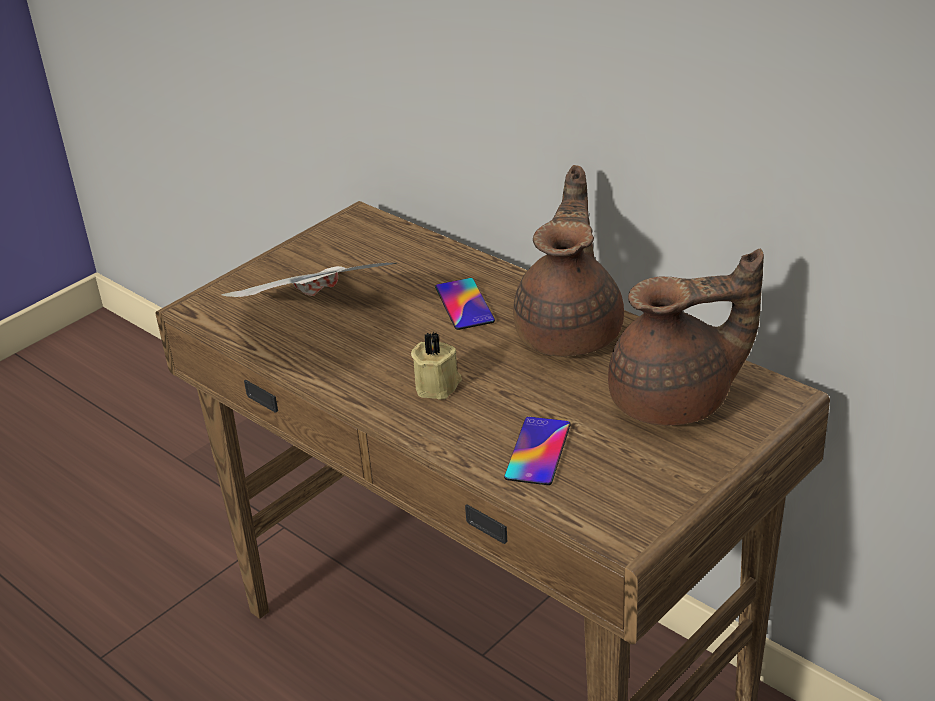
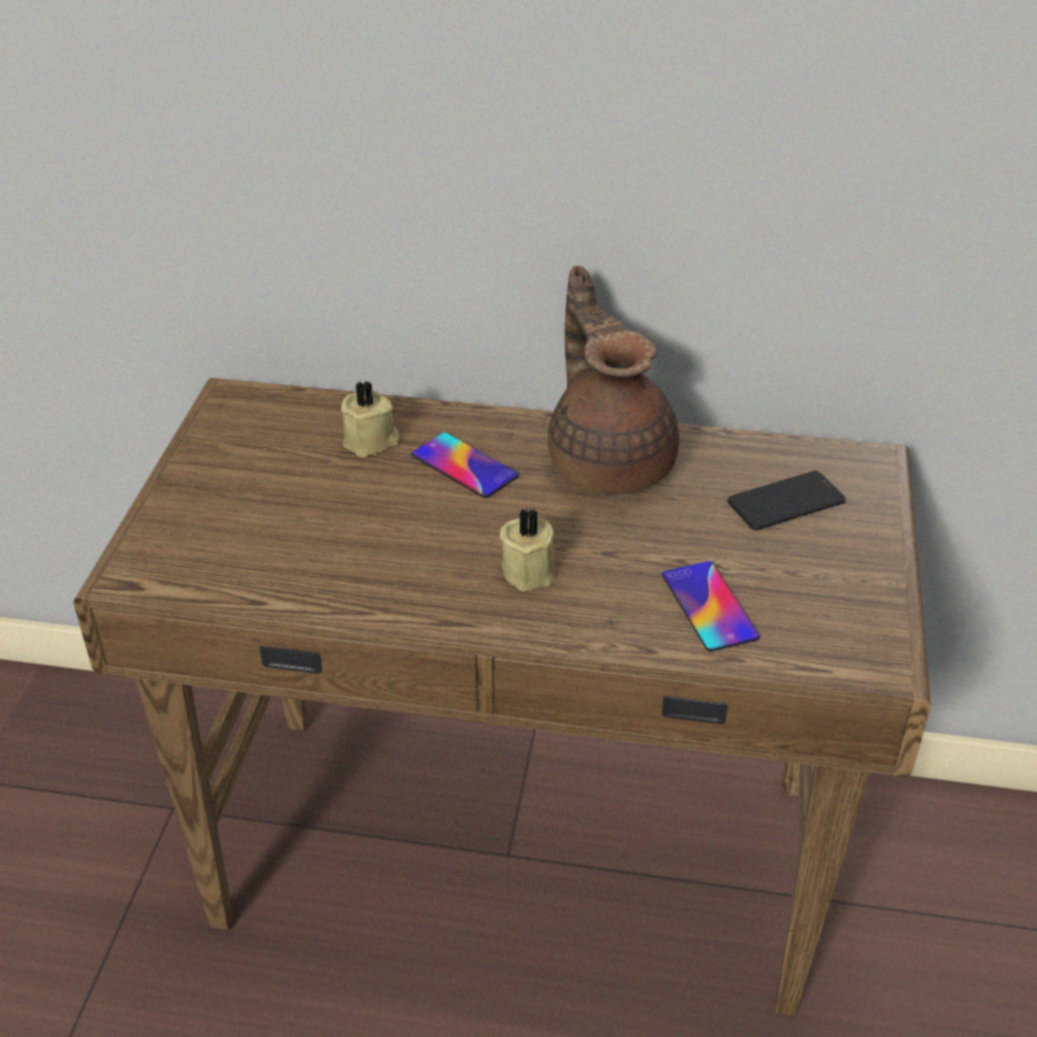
camera: 35 degrees left, 5 degrees up
newspaper [221,263,397,297] -> none
brown teapot [608,249,764,426] -> phone [727,471,846,530]
none -> beige candle [341,380,399,457]

